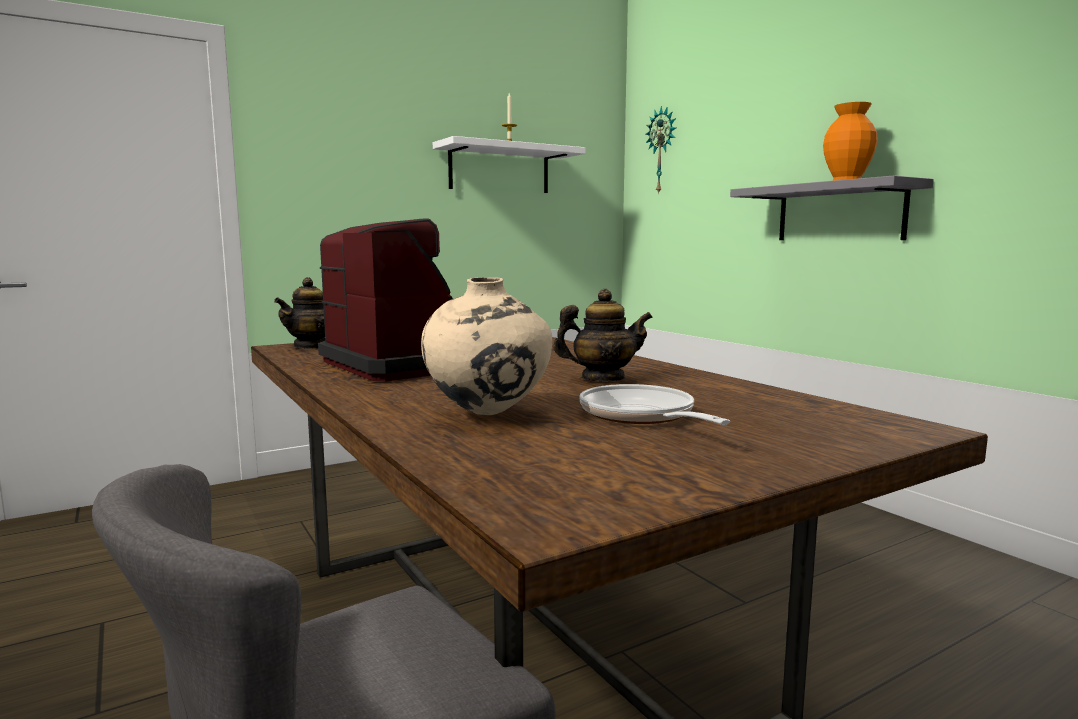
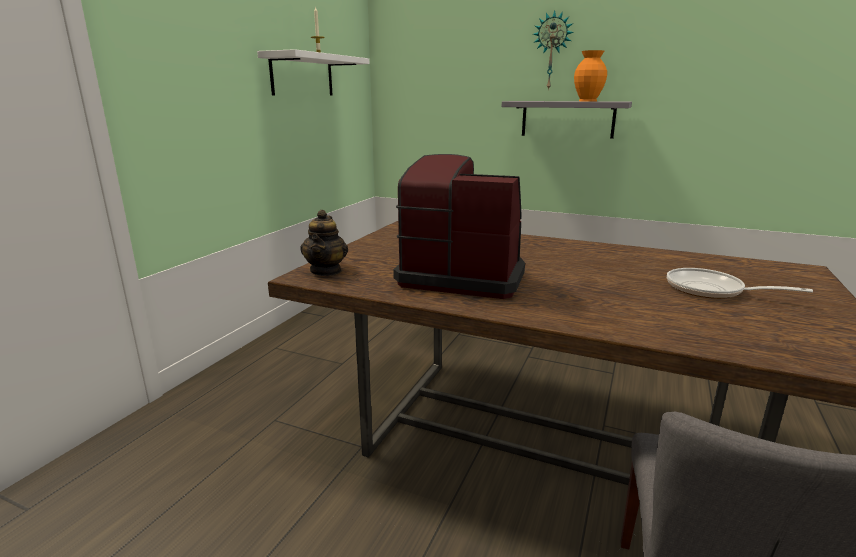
camera: 35 degrees left, 10 degrees up
beige vase [421,277,553,415] -> none
teapot [553,289,653,381] -> none
wall clock [645,106,676,195] -> wall clock moved to [533,10,574,91]

